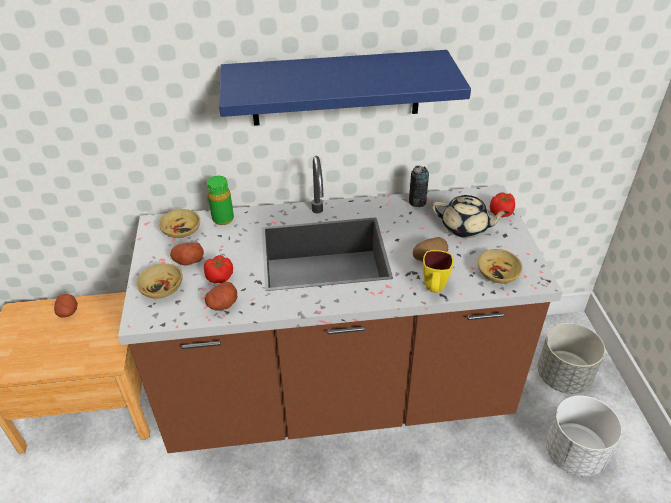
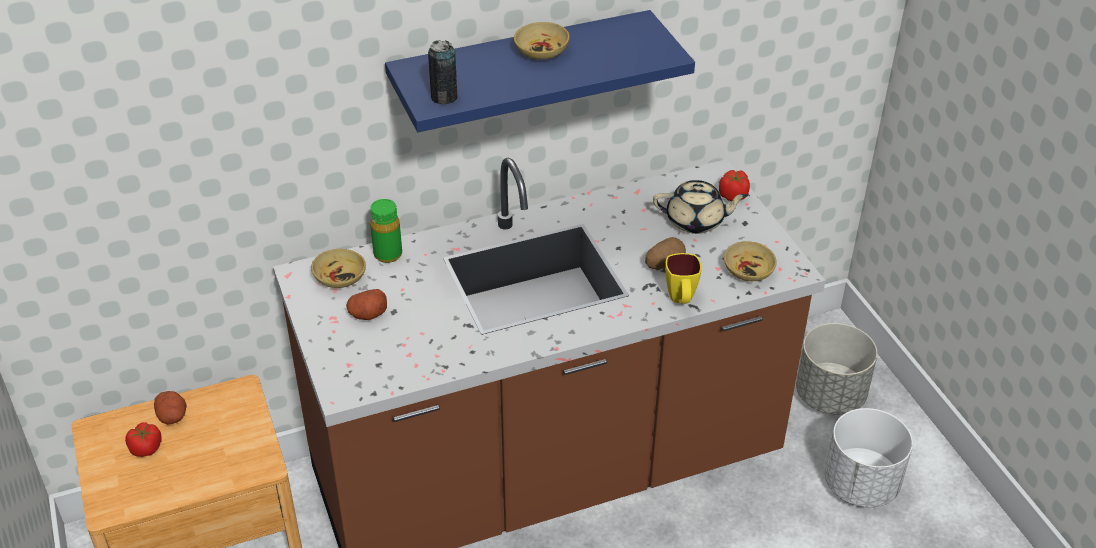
camera: 15 degrees left, 0 degrees up
beige bowl [136,264,183,299] -> beige bowl moved to [514,22,570,60]
tomato [204,255,233,283] -> tomato moved to [125,422,162,457]
potato [205,281,237,310] -> none
can [409,165,429,207] -> can moved to [428,40,458,104]

